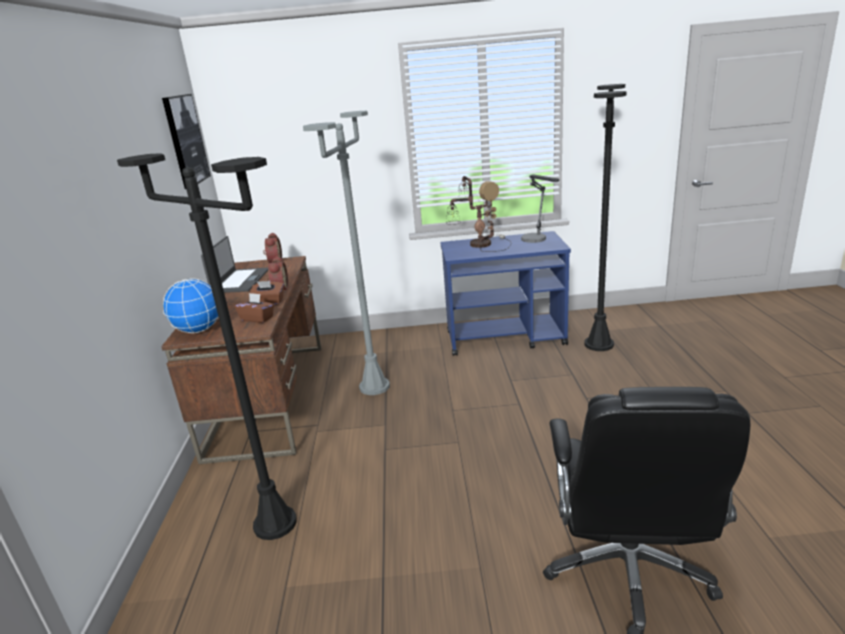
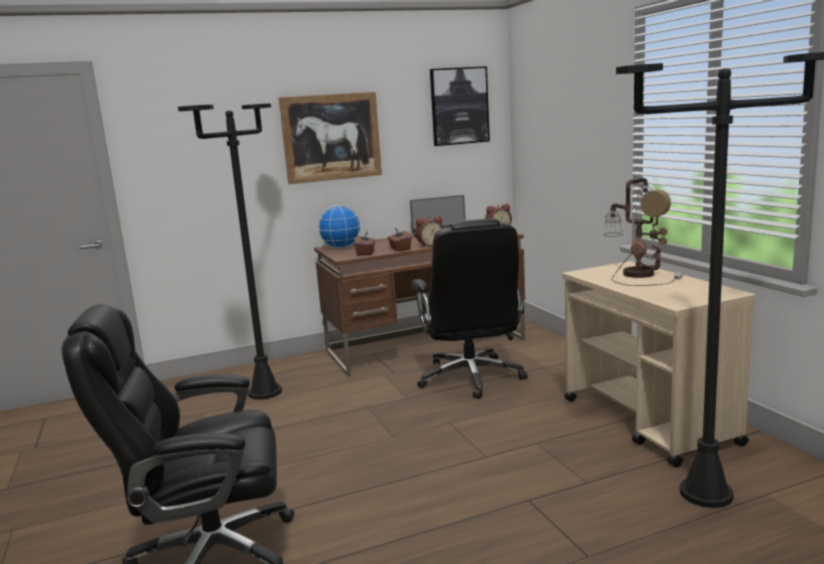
camera: 70 degrees right, 10 degrees down
grey floor lamp [303,111,390,395] -> black office chair [411,219,528,399]
blue cart [440,231,571,356] -> beige cart [562,261,756,467]
table lamp [521,174,559,243] -> none
none -> picture [279,92,382,184]

